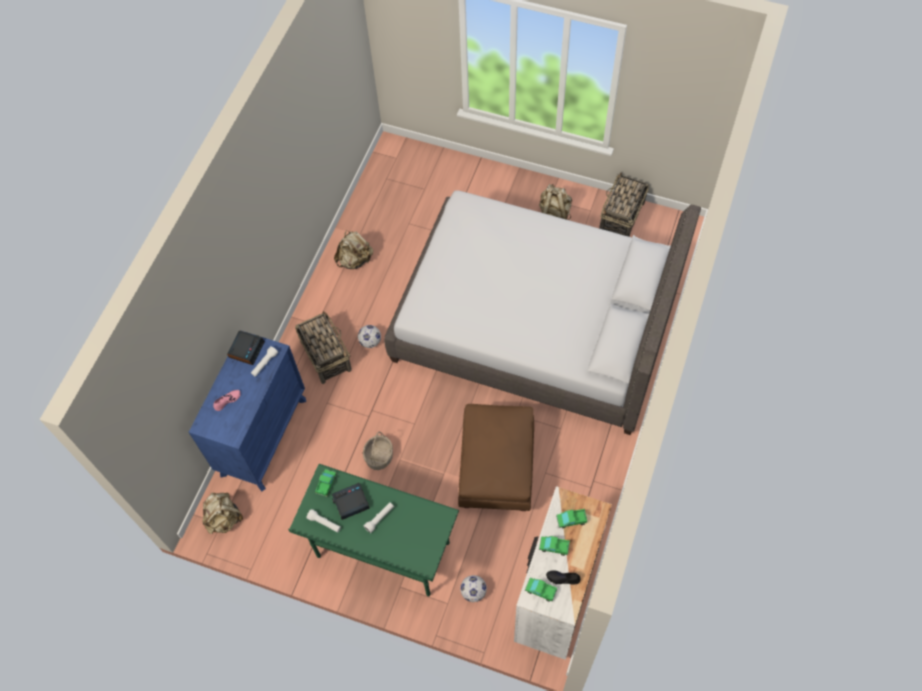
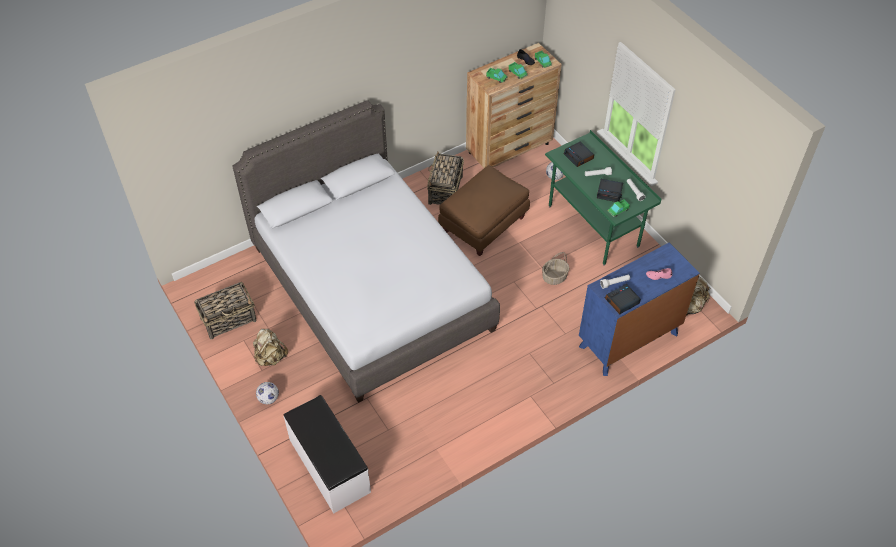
camera: 145 degrees left, 10 degrees down
basket [295,311,352,384] -> basket moved to [427,152,464,205]
beige backpack [334,230,373,269] -> none
football [358,325,381,348] -> football moved to [256,382,279,404]
white dresser [514,486,612,660] -> brown dresser [466,43,562,168]
none -> white bench [284,395,371,513]
none -> alarm clock [564,142,594,167]

